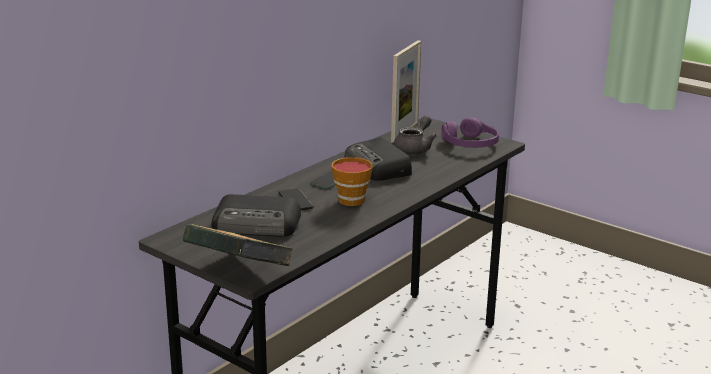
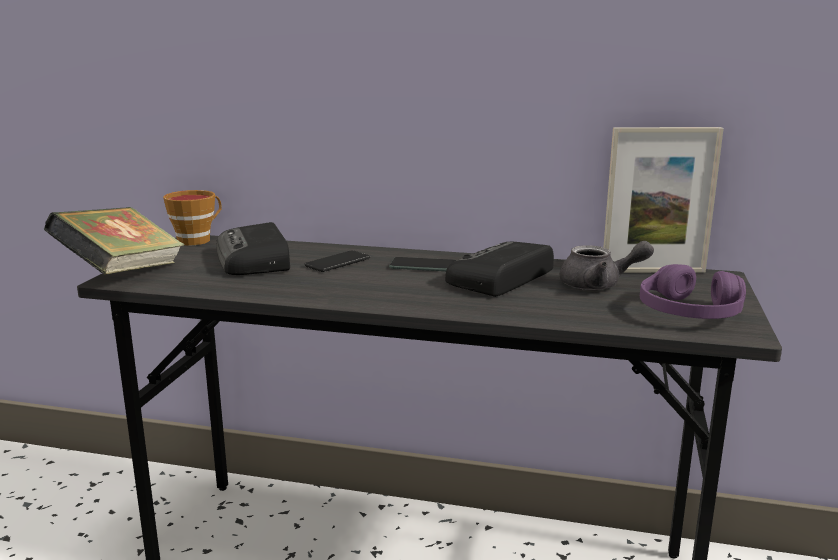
camera: 65 degrees right, 5 degrees down
cup [331,157,373,206] -> cup moved to [163,190,222,245]

